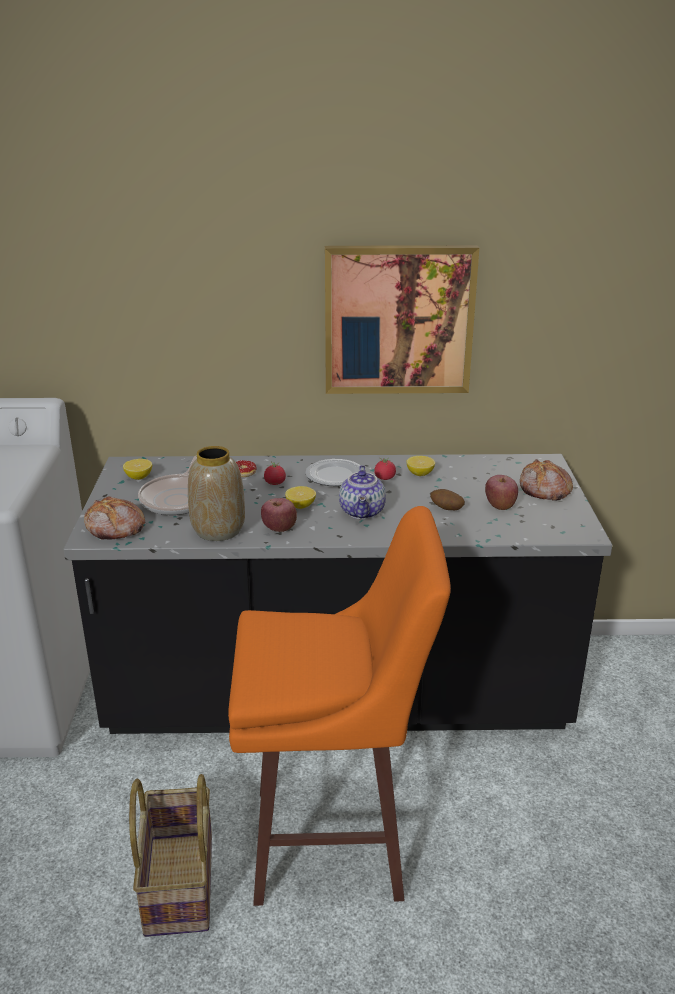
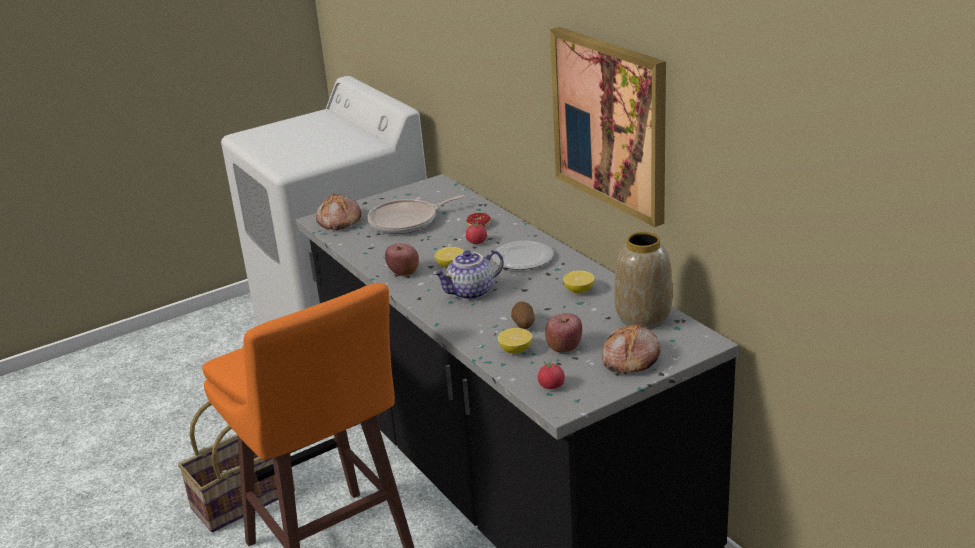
camera: 60 degrees right, 0 degrees up
lemon [123,459,152,480] -> lemon moved to [498,328,532,354]
vase [188,446,245,541] -> vase moved to [614,232,673,329]
tomato [374,458,396,480] -> tomato moved to [538,359,565,389]

